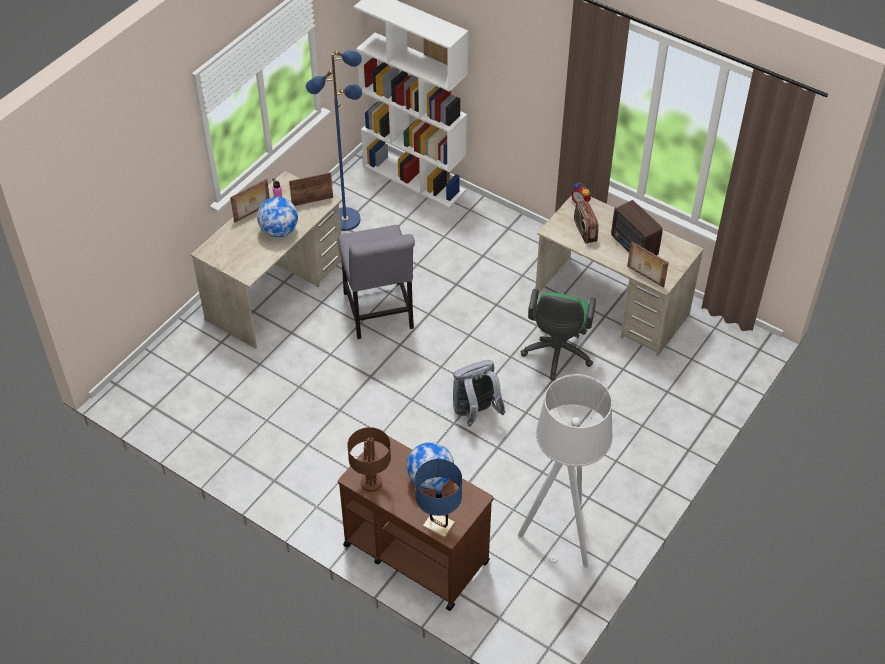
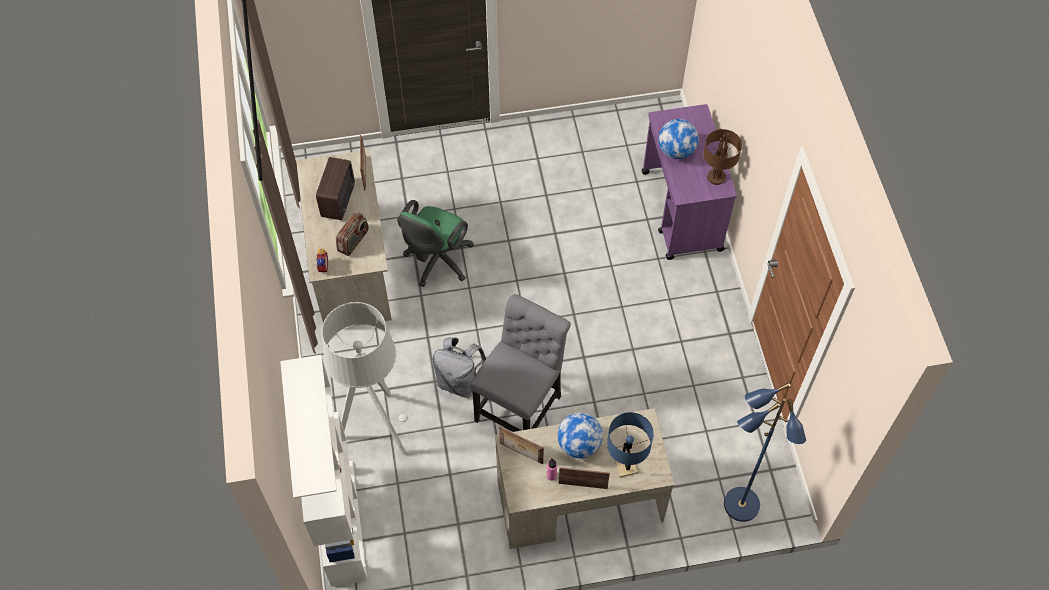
camera: 135 degrees left, 10 degrees up
blue floor lamp [306,51,362,231] -> blue floor lamp moved to [724,382,806,522]
brown cart [338,436,494,611] -> purple cart [642,104,737,260]
blue table lamp [415,459,462,538] -> blue table lamp moved to [607,412,654,477]
grey backpack [453,360,506,427] -> grey backpack moved to [433,337,486,398]
grey floor lamp [518,374,613,568] -> grey floor lamp moved to [322,302,407,455]
green office chair [520,289,596,380] -> green office chair turned 150 degrees clockwise [397,200,474,287]

